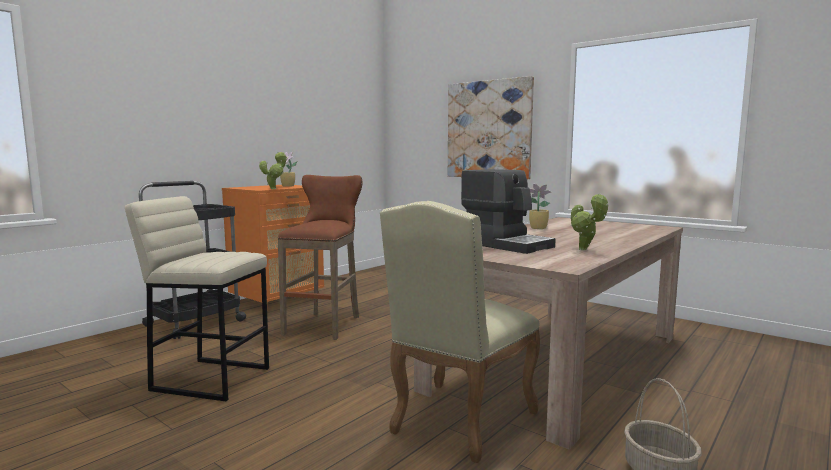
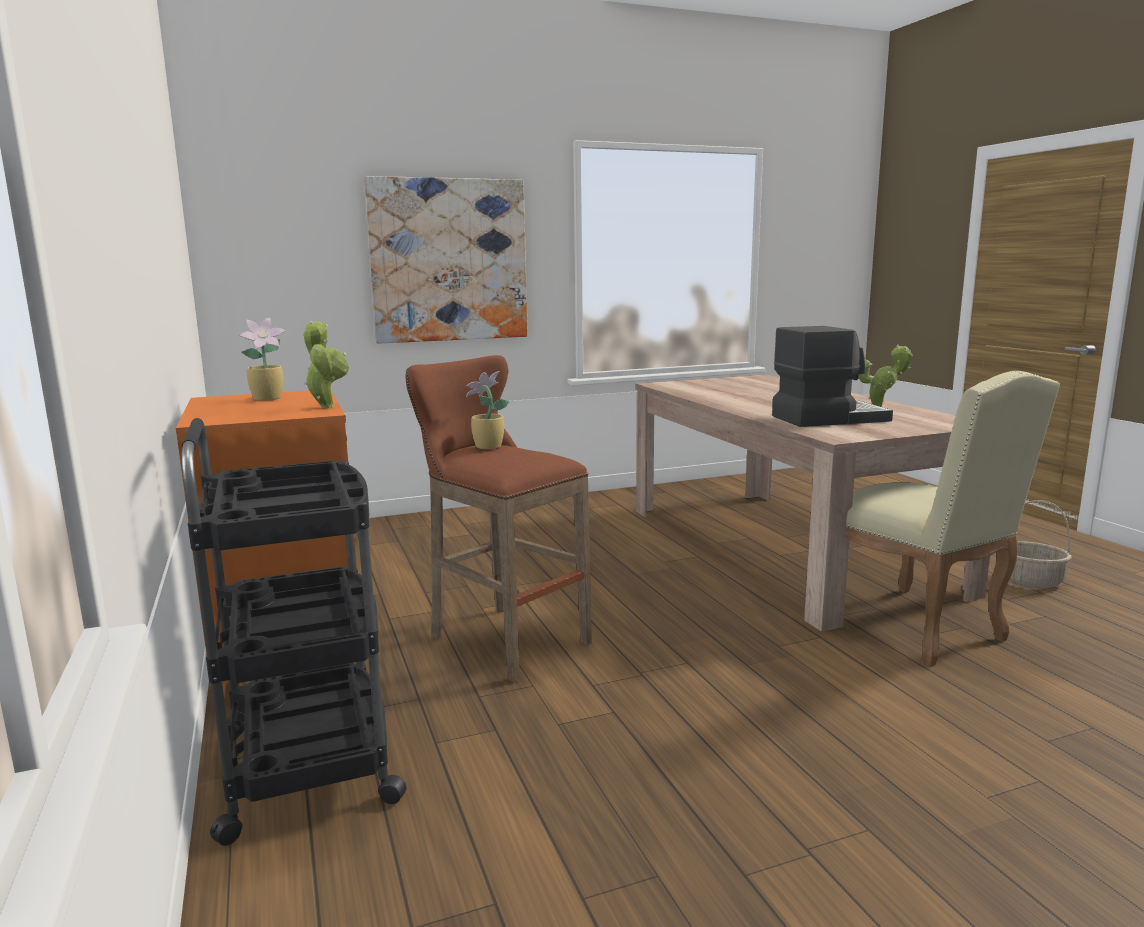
camera: 60 degrees left, 5 degrees up
beige stool [125,196,269,401] -> none
potted plant [529,184,551,229] -> potted plant moved to [466,371,509,449]

